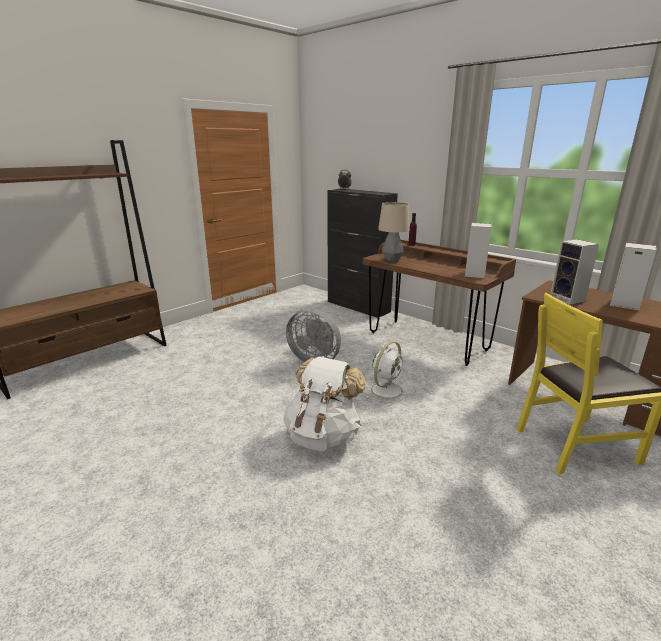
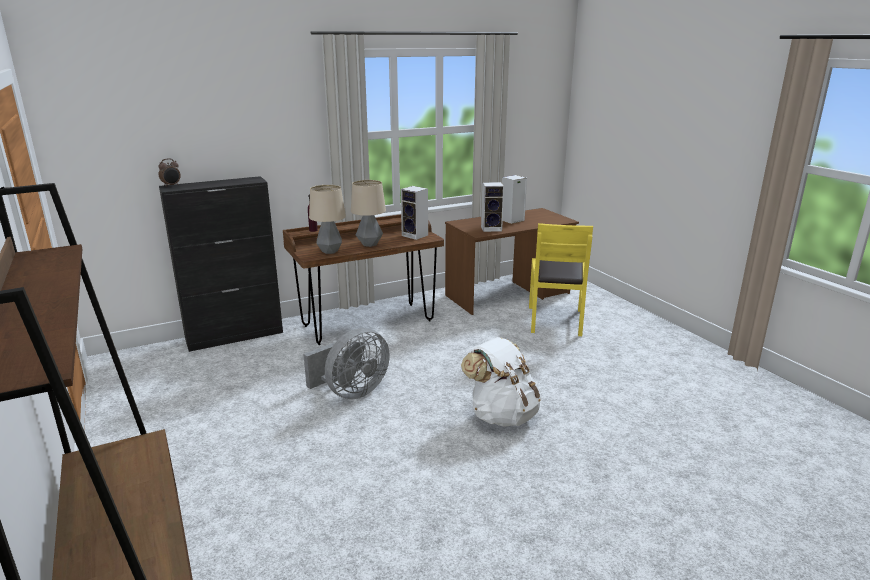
camera: 70 degrees left, 0 degrees up
white fan [366,341,410,403] -> none
none -> table lamp [351,180,386,247]

